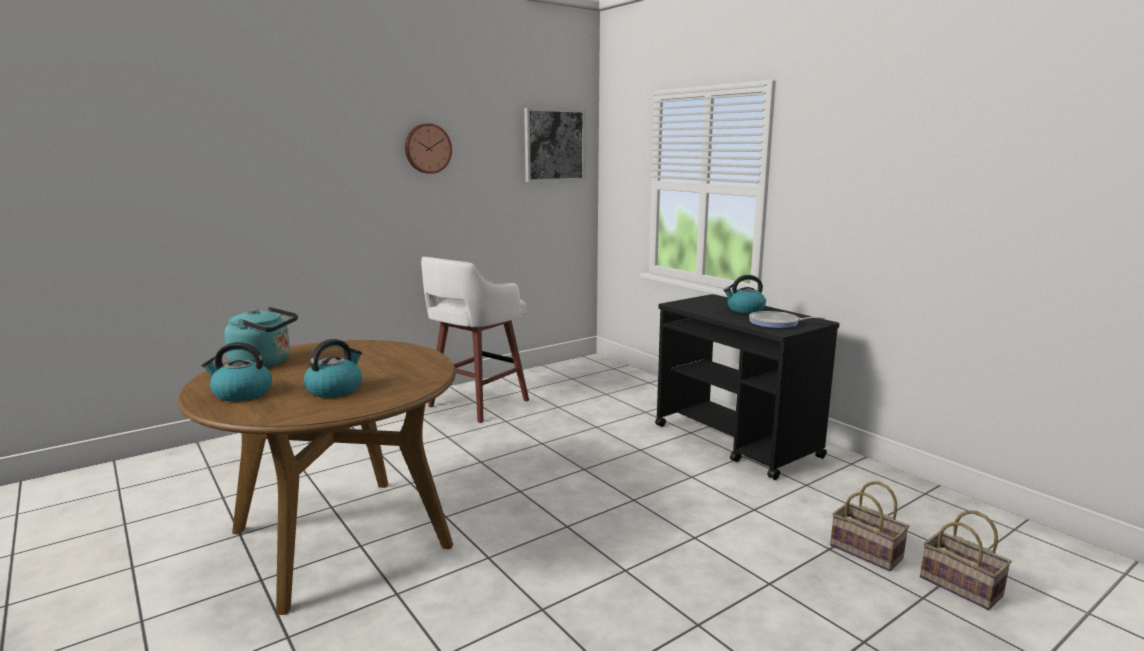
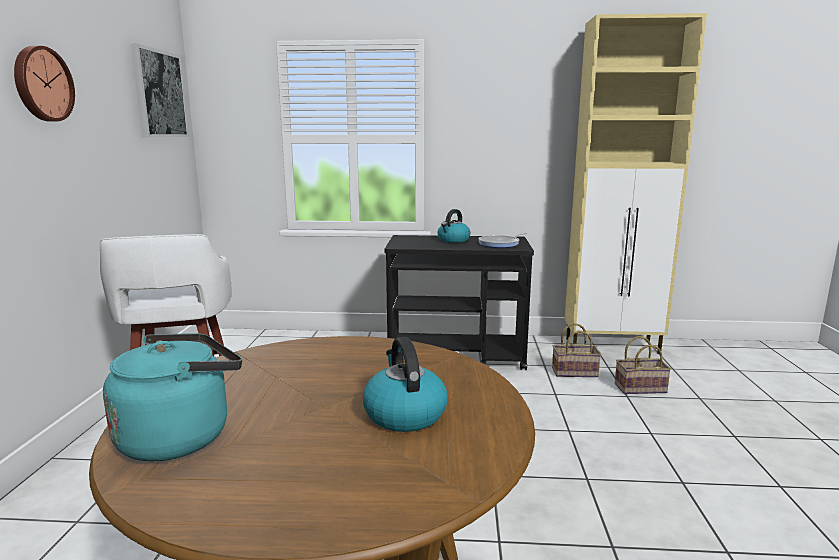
camera: 50 degrees left, 0 degrees up
kettle [201,342,272,401] -> none
basket [920,510,1012,610] -> basket moved to [552,323,601,377]
none -> beige cabinet [565,13,707,354]

